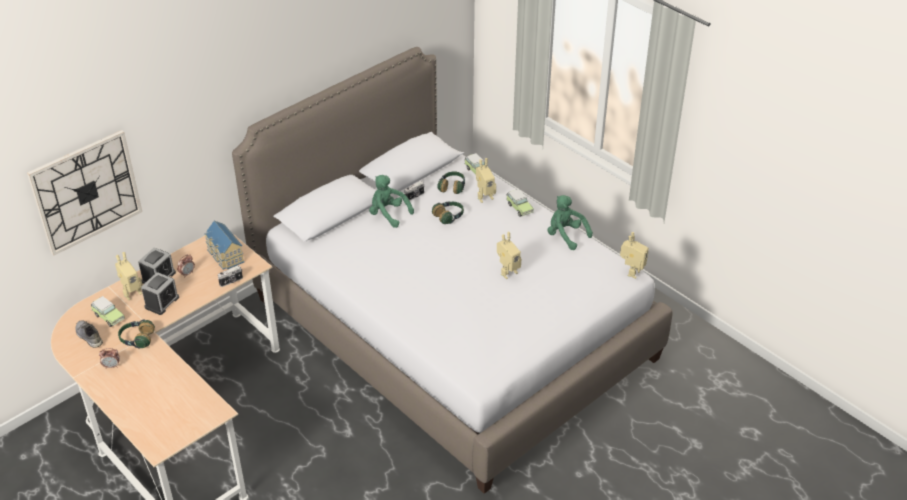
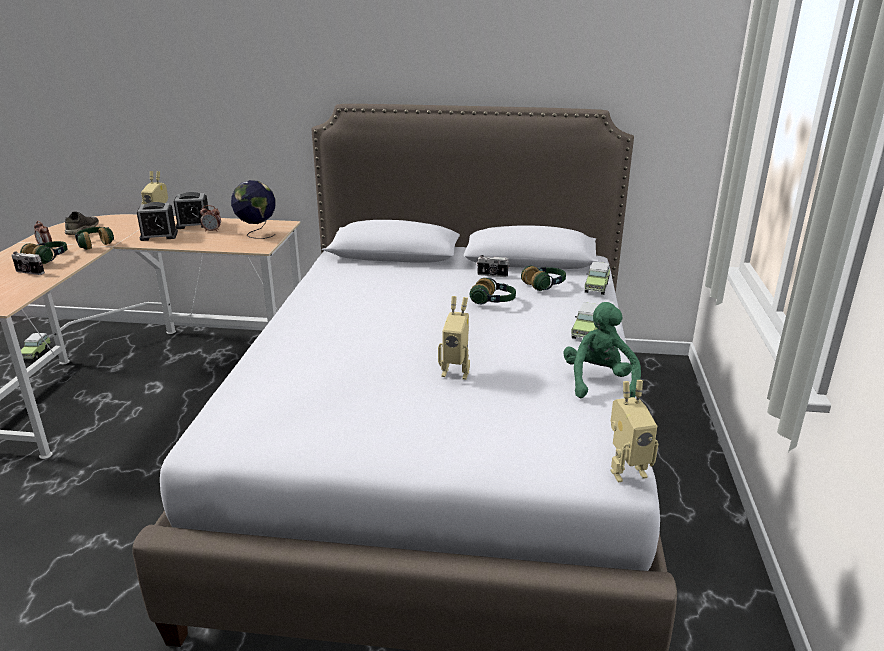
camera: 50 degrees right, 15 degrees down
wall clock [27,130,142,256] -> none
toy car [91,296,125,327] -> toy car moved to [21,333,51,360]
toy house [205,221,245,270] -> globe [231,180,276,239]
camera [218,266,243,287] -> camera moved to [12,251,45,275]
green plush toy [369,175,414,228] -> none
toy robot [476,158,496,203] -> none
none -> headphones [20,241,68,264]

